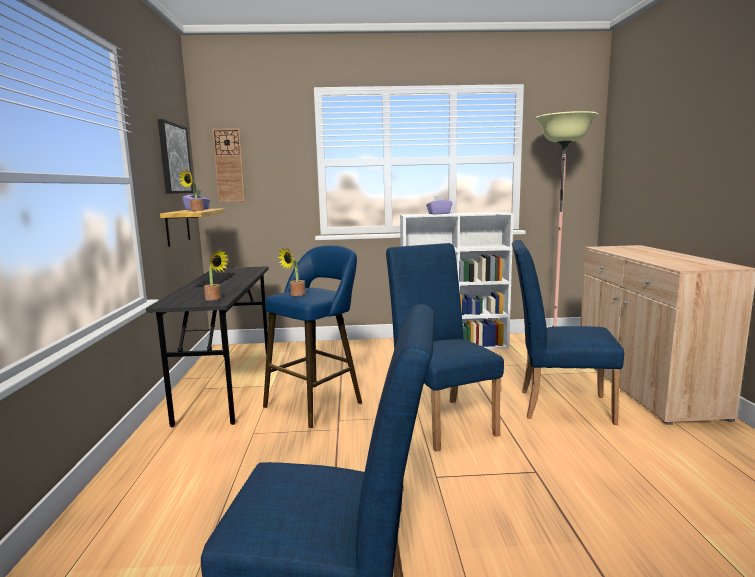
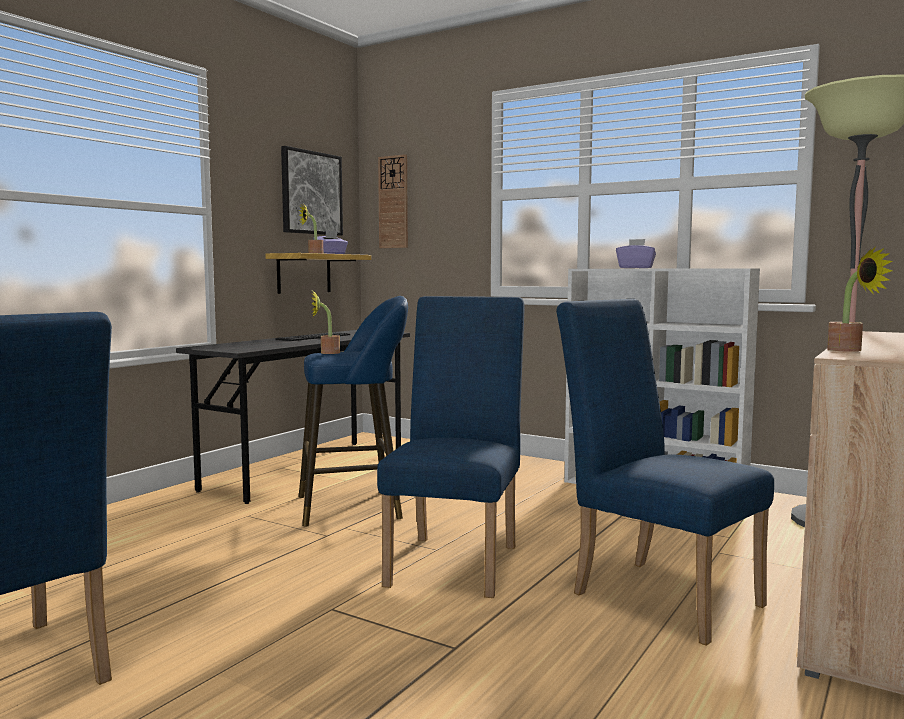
camera: 35 degrees right, 5 degrees down
potted plant [204,250,229,301] -> potted plant moved to [827,247,893,352]

